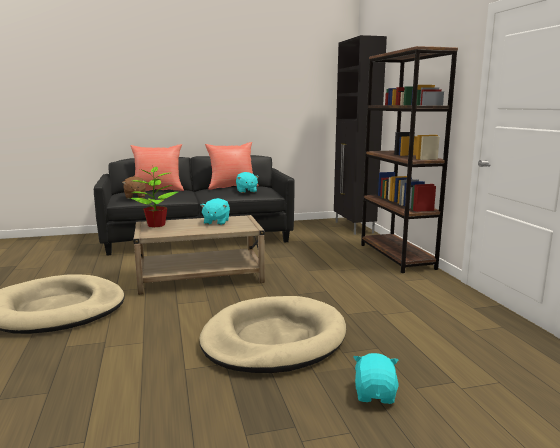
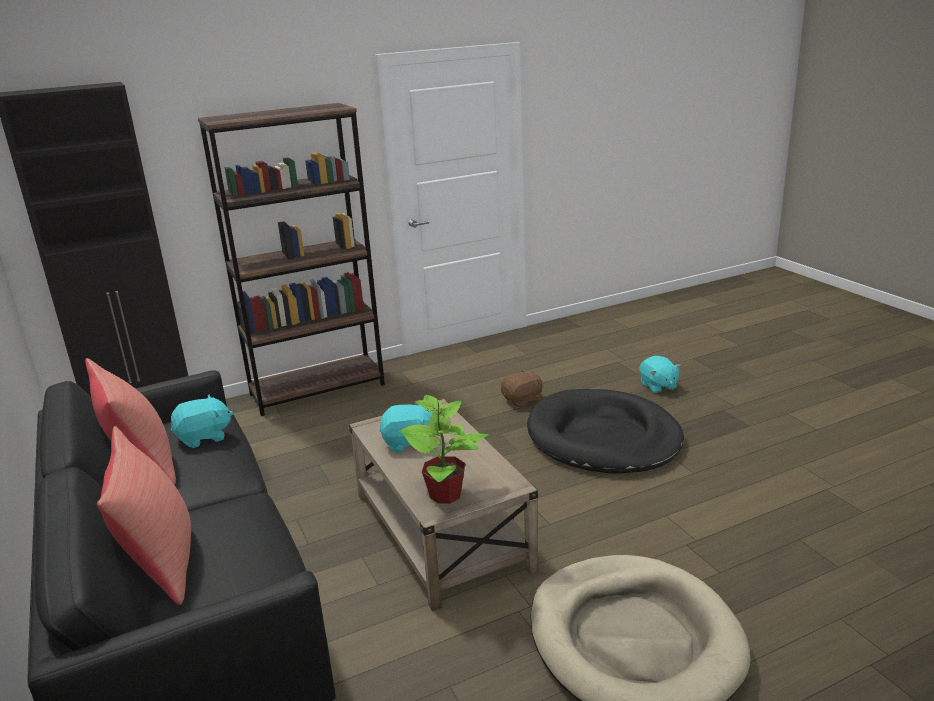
camera: 100 degrees left, 10 degrees up
brown plush toy [122,176,147,199] -> brown plush toy moved to [501,369,543,408]
beige dog bed [199,296,346,373] -> black dog bed [527,389,684,474]
turquoise plush toy [353,353,398,404] -> turquoise plush toy turned 105 degrees counterclockwise [639,356,681,393]

